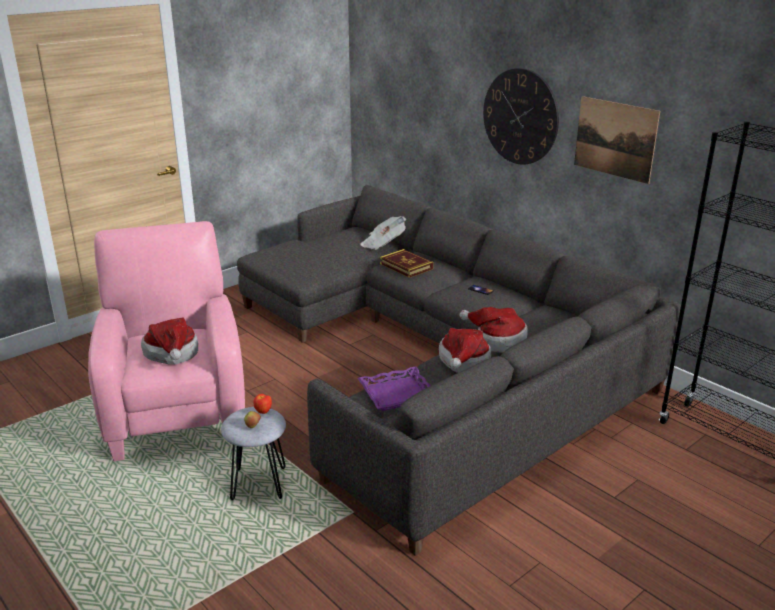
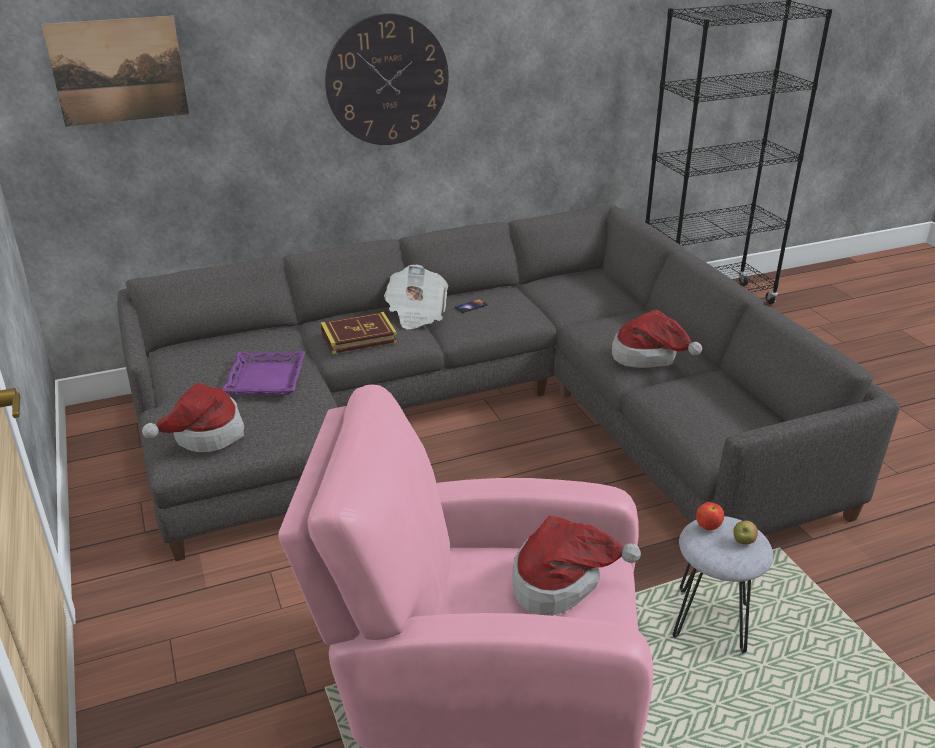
camera: 70 degrees left, 5 degrees up
purple tray [358,366,430,411] -> purple tray moved to [223,351,306,395]
newspaper [361,216,406,250] -> newspaper moved to [384,265,448,329]
hat [460,307,528,353] -> hat moved to [142,383,244,453]
picture [574,96,660,184] -> picture moved to [42,15,189,127]

